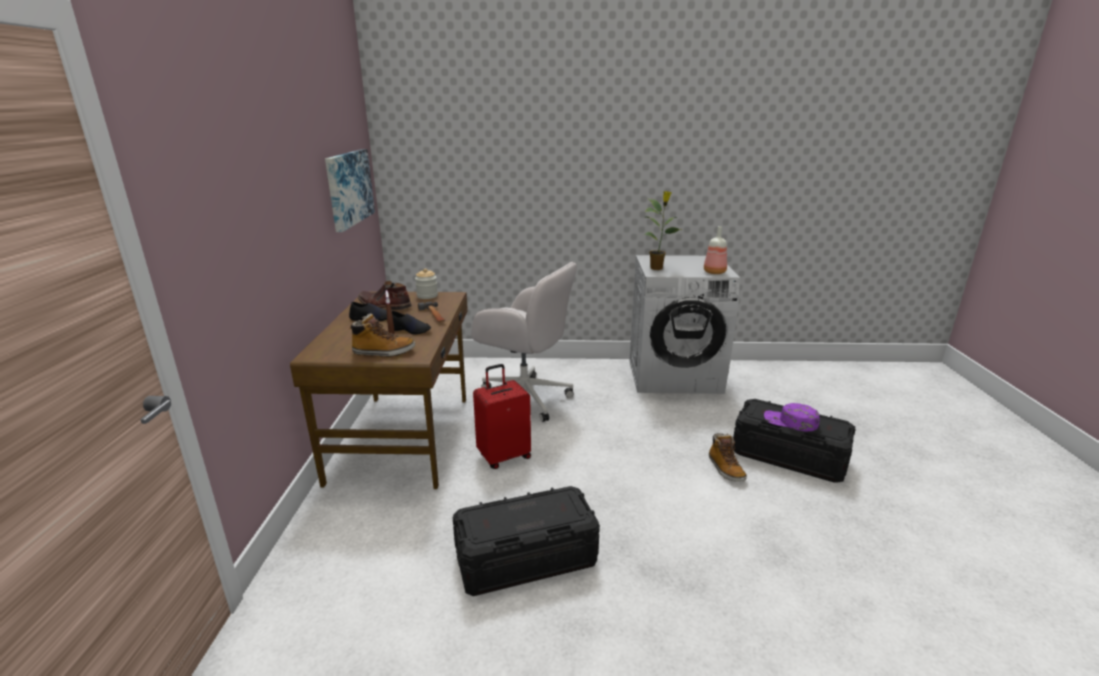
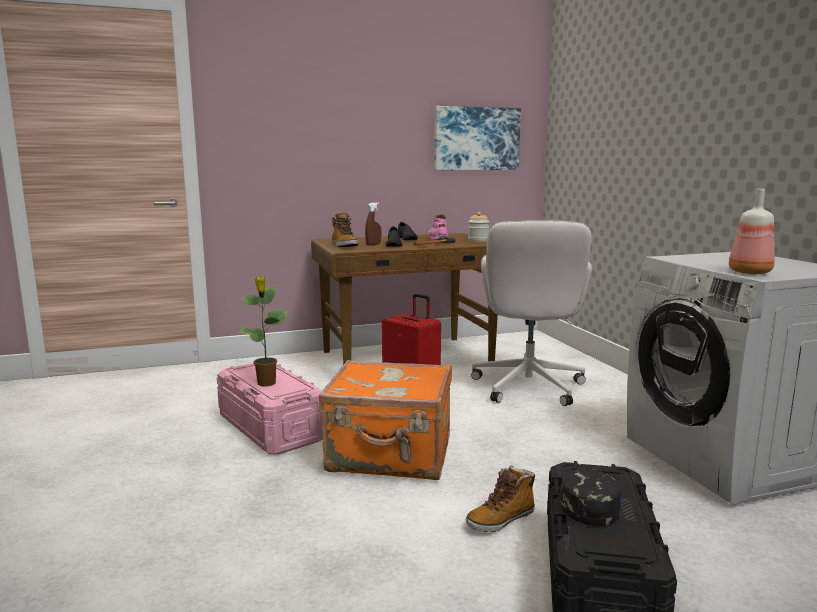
camera: 70 degrees right, 10 degrees down
brown boot [358,281,412,310] -> pink boot [428,215,448,240]
black storage box [453,486,600,596] -> pink storage box [217,363,323,455]
potted plant [645,191,682,270] -> potted plant moved to [238,277,287,387]
purple cap [764,403,820,431] -> black cap [561,468,621,526]
none -> orange suitcase [319,360,452,480]

